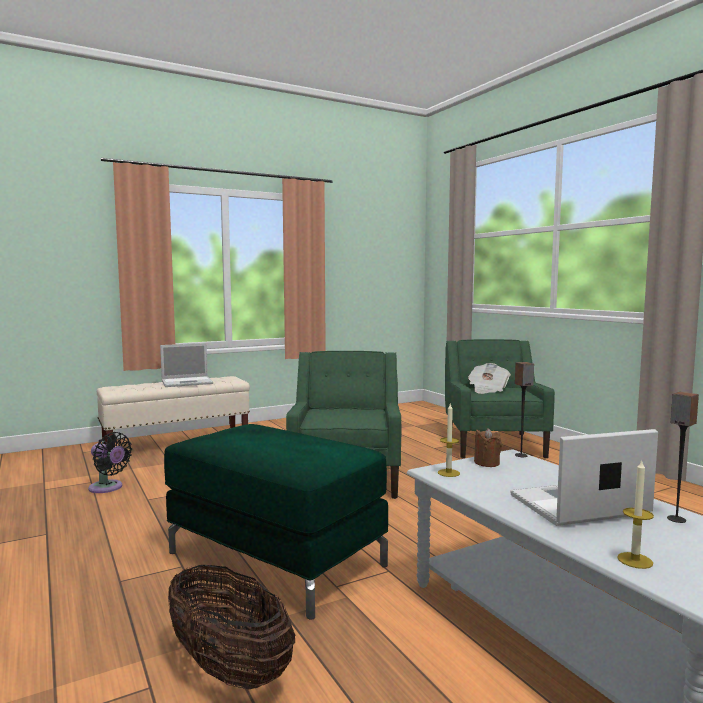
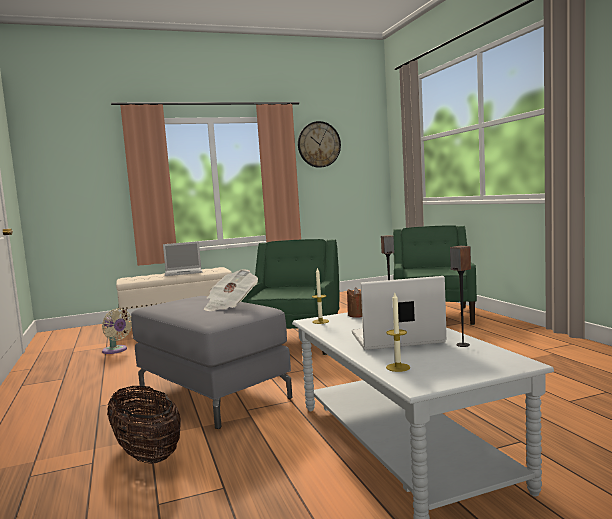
camera: 10 degrees right, 0 degrees up
black fan [88,432,132,493] -> beige fan [102,308,132,354]
green ottoman [164,424,388,620] -> grey ottoman [131,296,292,429]
newspaper [468,363,510,394] -> newspaper moved to [204,269,258,311]
none -> wall clock [298,121,341,168]

